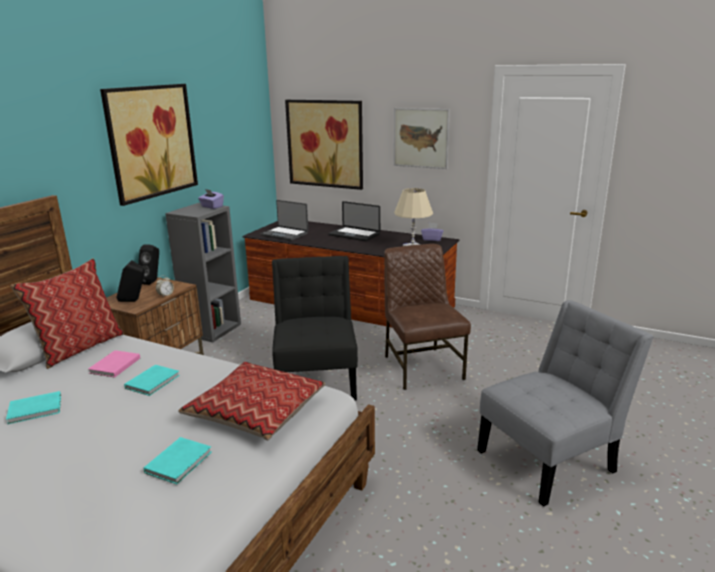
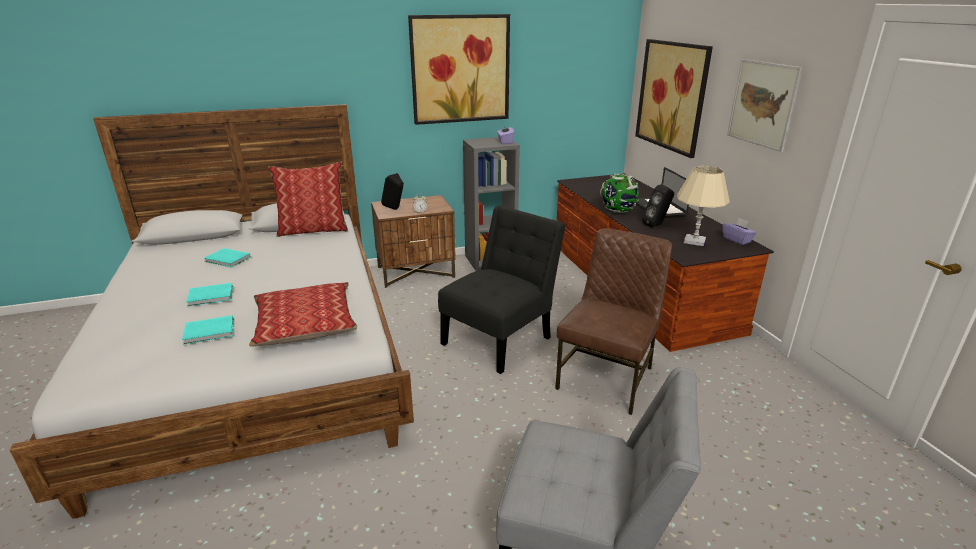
camera: 45 degrees right, 5 degrees up
pink book [88,350,140,378] -> none
turquoise book [124,365,180,396] -> turquoise book moved to [186,283,233,307]
black speaker [138,244,159,285] -> black speaker moved to [642,184,674,227]
laptop [261,200,308,241] -> none
none -> globe [600,173,639,213]

